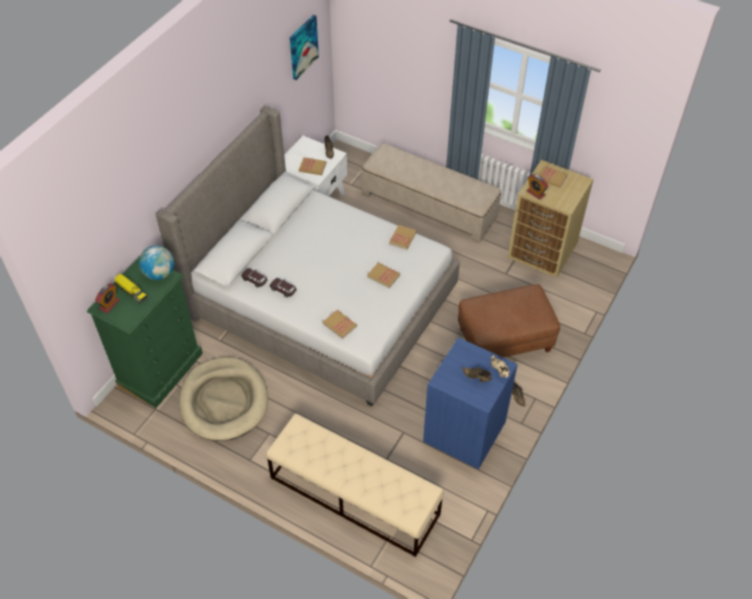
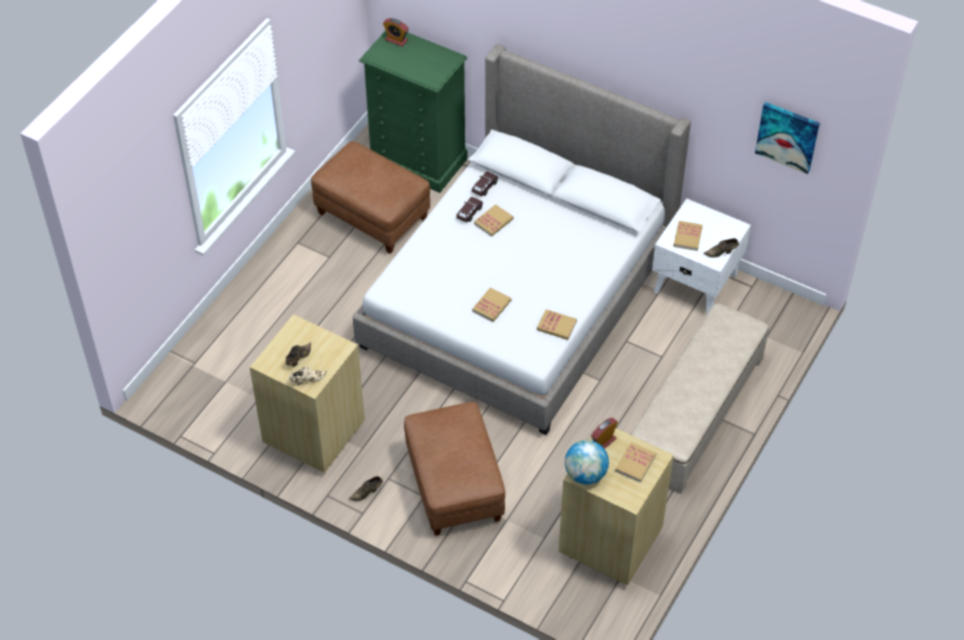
camera: 90 degrees right, 0 degrees up
toy truck [115,274,148,304] -> none
globe [139,245,174,280] -> globe moved to [565,440,609,484]
beige dog bed [179,357,268,441] -> brown ottoman [311,141,430,254]
beige bench [266,413,444,557] -> none
book [323,310,357,339] -> book moved to [474,204,514,237]
blue dresser [423,337,518,469] -> brown dresser [250,314,365,473]

